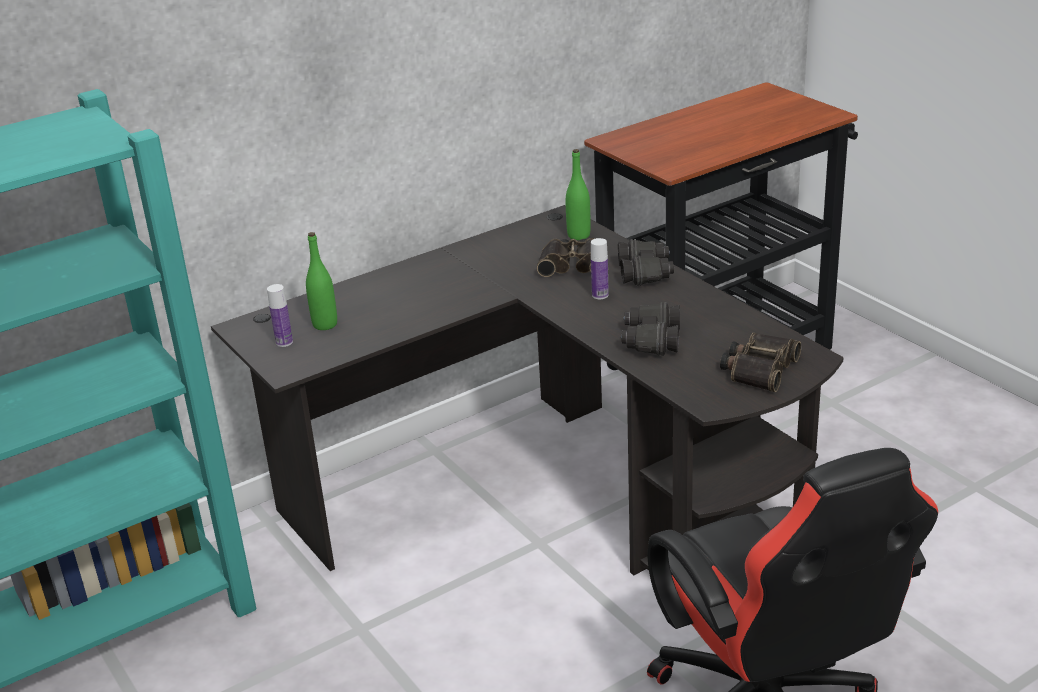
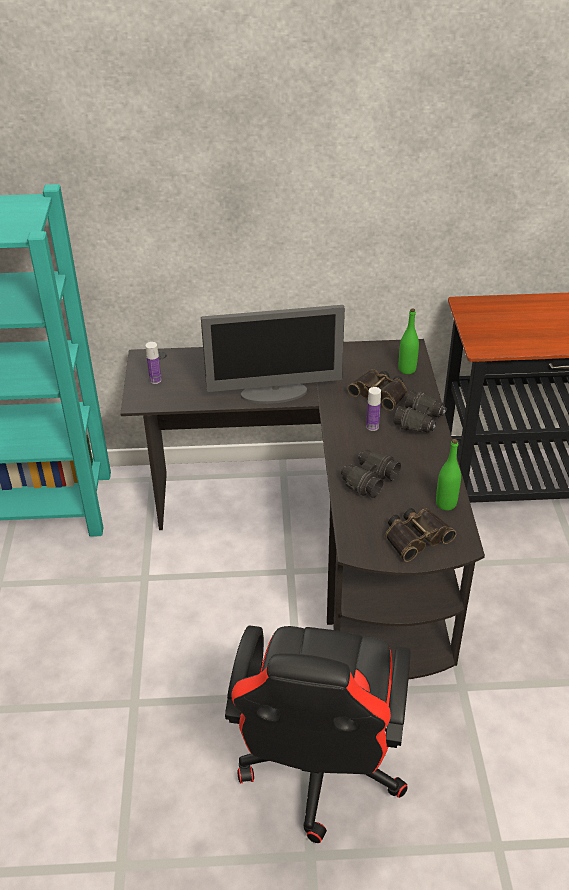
camera: 30 degrees right, 10 degrees up
green bottle [306,232,337,330] -> green bottle moved to [436,439,461,511]
none -> monitor [201,305,345,404]

